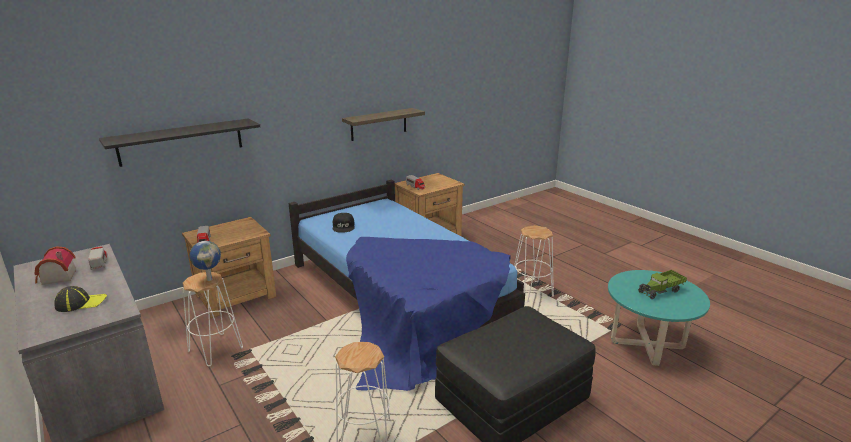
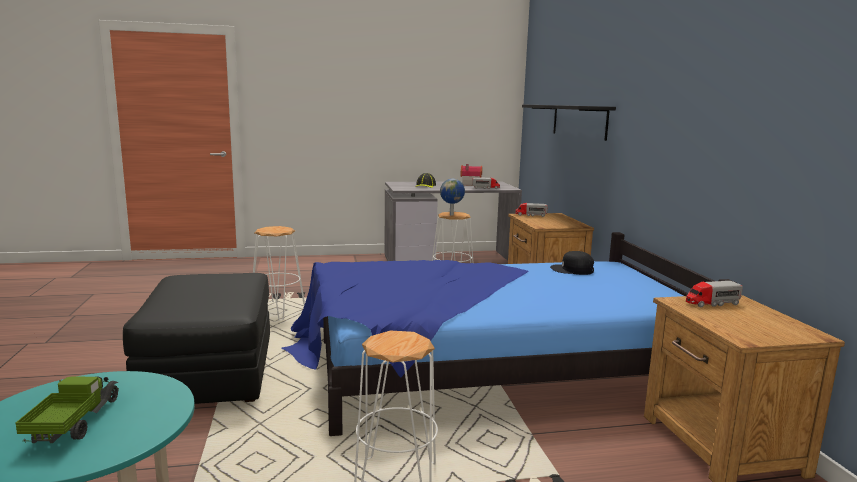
camera: 115 degrees right, 10 degrees down
shelf [342,108,425,141] -> none

